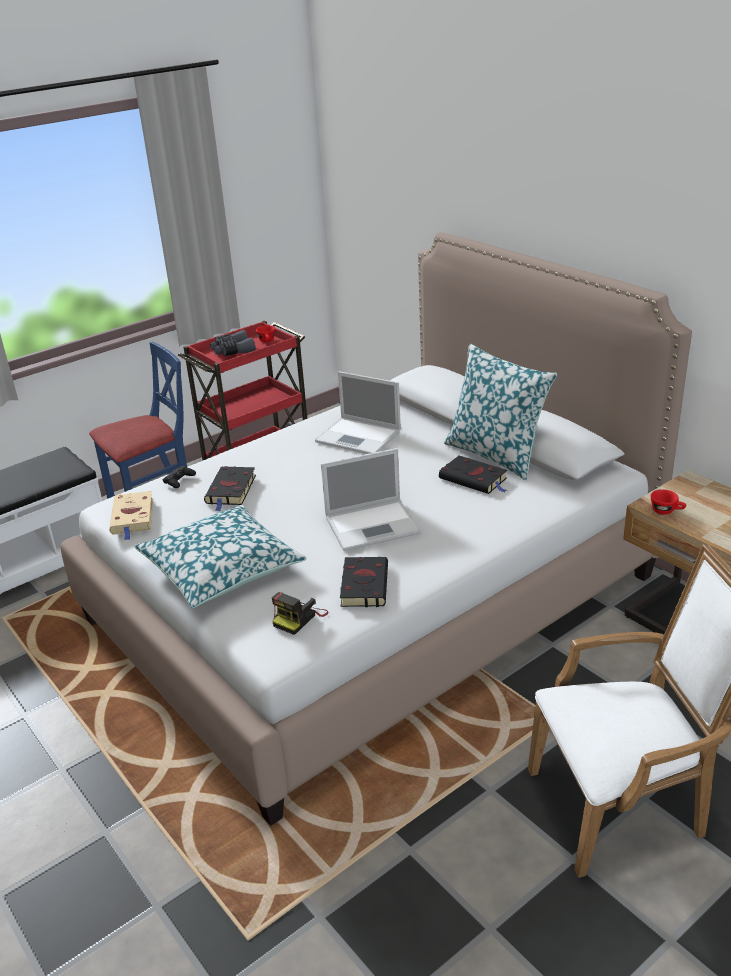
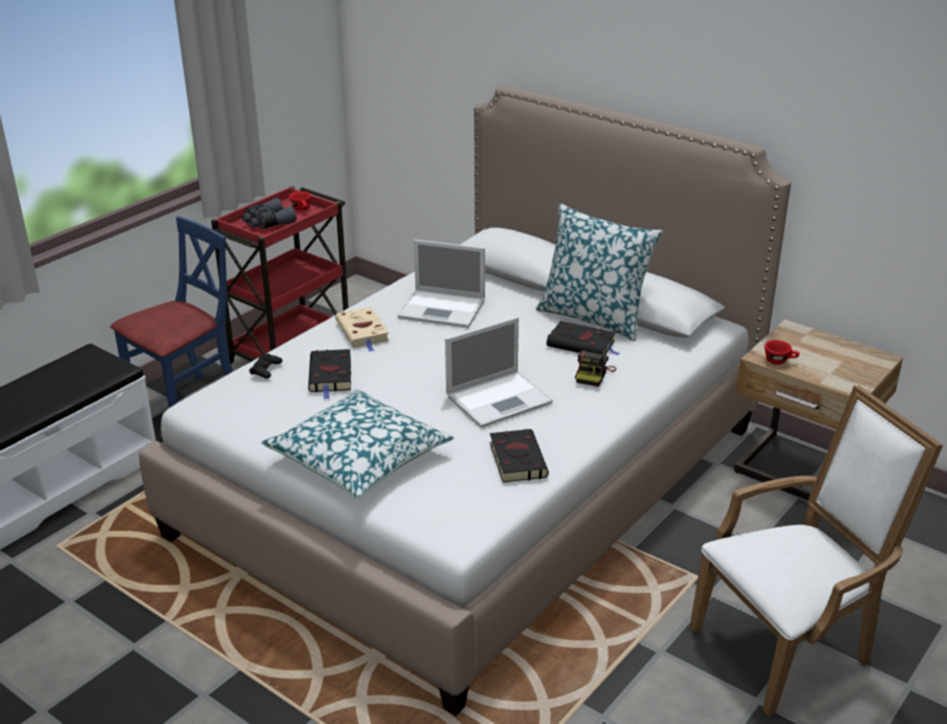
camera: 15 degrees left, 0 degrees up
beige book [109,491,153,540] -> beige book moved to [335,307,389,352]
camera [272,592,328,635] -> camera moved to [575,351,616,387]

